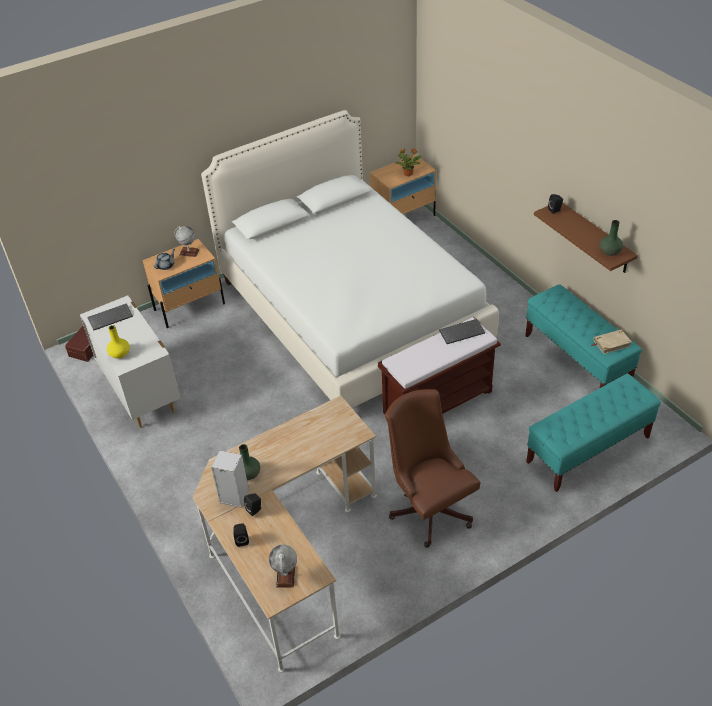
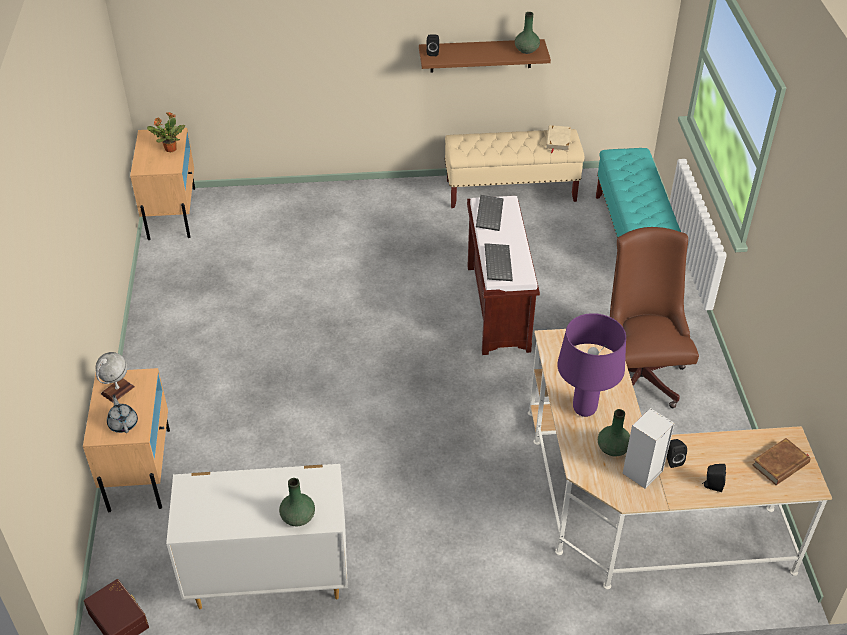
camera: 65 degrees left, 0 degrees up
keyboard [87,303,133,330] -> keyboard moved to [485,243,513,281]
yellow vase [107,325,130,358] -> green vase [279,478,315,526]
white bed [201,110,499,408] -> none
globe [269,545,297,588] -> brown book [752,438,811,485]
brown office chair [385,389,480,548] -> brown office chair turned 90 degrees clockwise [610,227,699,408]
turquoise bench [525,284,642,388] -> beige bench [444,129,585,208]
none -> purple table lamp [557,313,626,417]

